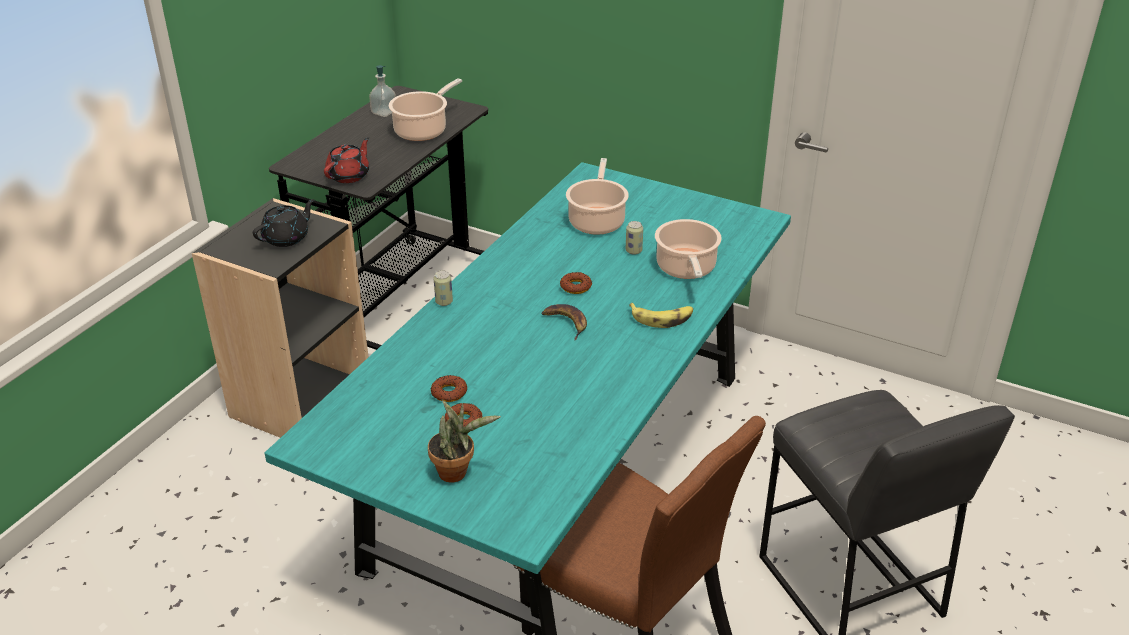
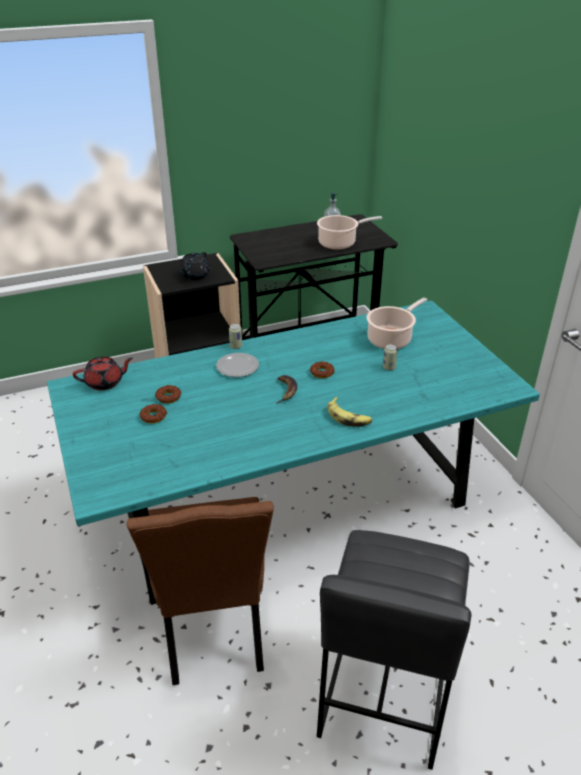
camera: 40 degrees right, 0 degrees up
black teapot [253,199,315,247] -> black teapot turned 120 degrees clockwise [180,252,210,280]
red teapot [324,137,369,183] -> red teapot moved to [73,356,133,390]
potted plant [428,400,501,483] -> none
cooking pot [655,219,722,279] -> none
none -> plate [216,353,259,377]

